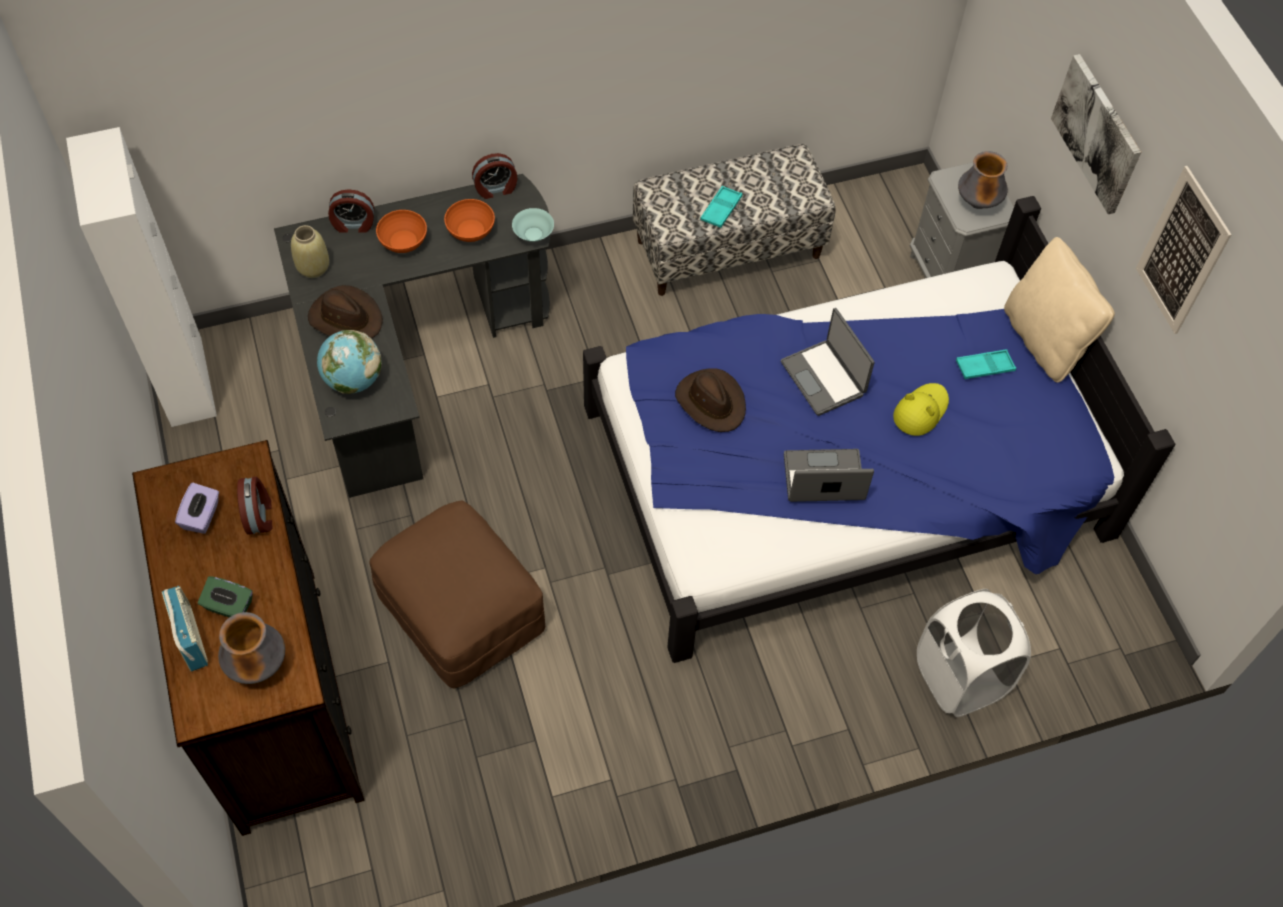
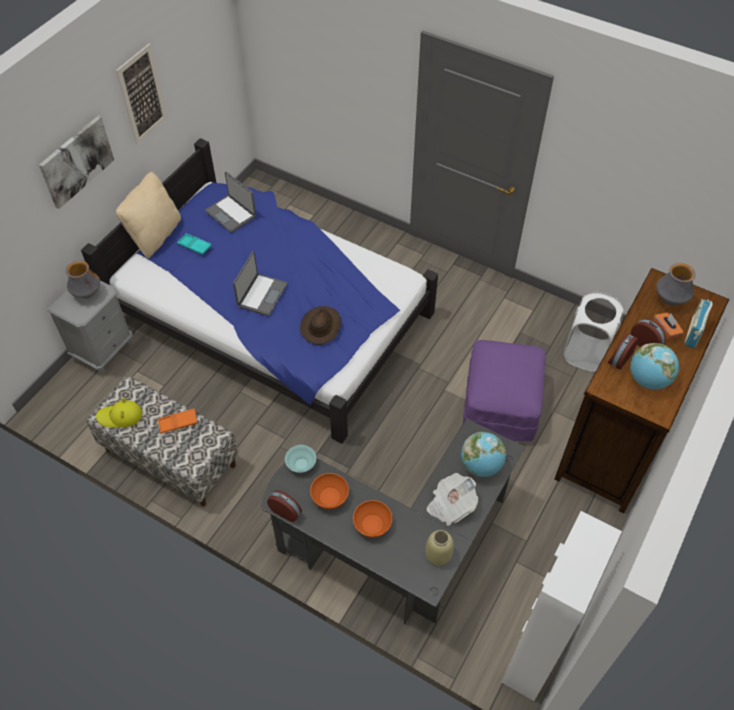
camera: 130 degrees left, 5 degrees down
purple tissue box [175,482,219,534] -> globe [630,343,679,390]
green tissue box [198,576,253,617] -> orange tissue box [653,313,683,342]
brown hat [308,285,383,339] -> newspaper [426,473,478,526]
alarm clock [328,189,374,233] -> alarm clock moved to [631,318,666,347]
brown ottoman [370,500,545,688] -> purple ottoman [463,340,546,442]
turquoise tray [700,186,743,228] -> orange tray [158,409,197,434]
laptop [784,449,874,502] -> laptop moved to [205,171,256,233]
yellow hat [893,383,949,436] -> yellow hat moved to [96,398,142,428]
white laundry basket [917,589,1031,717] -> white laundry basket moved to [563,292,624,372]

